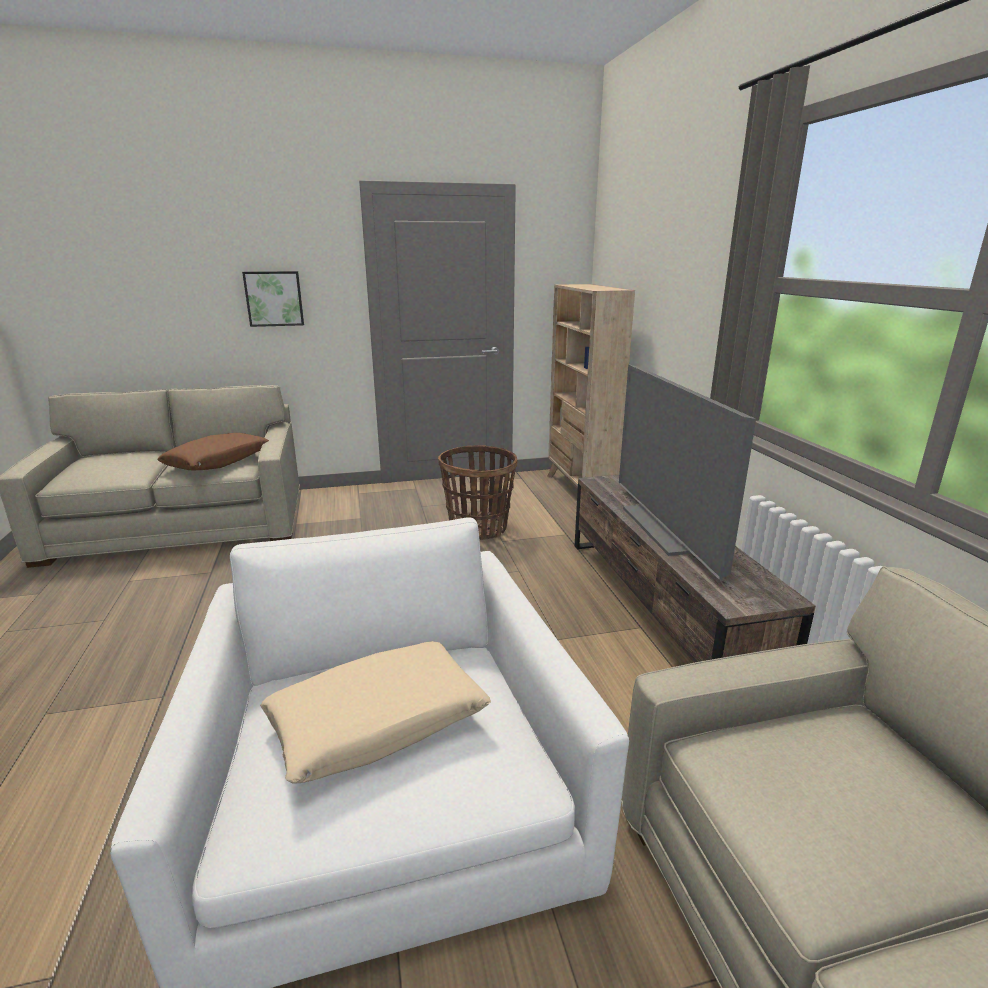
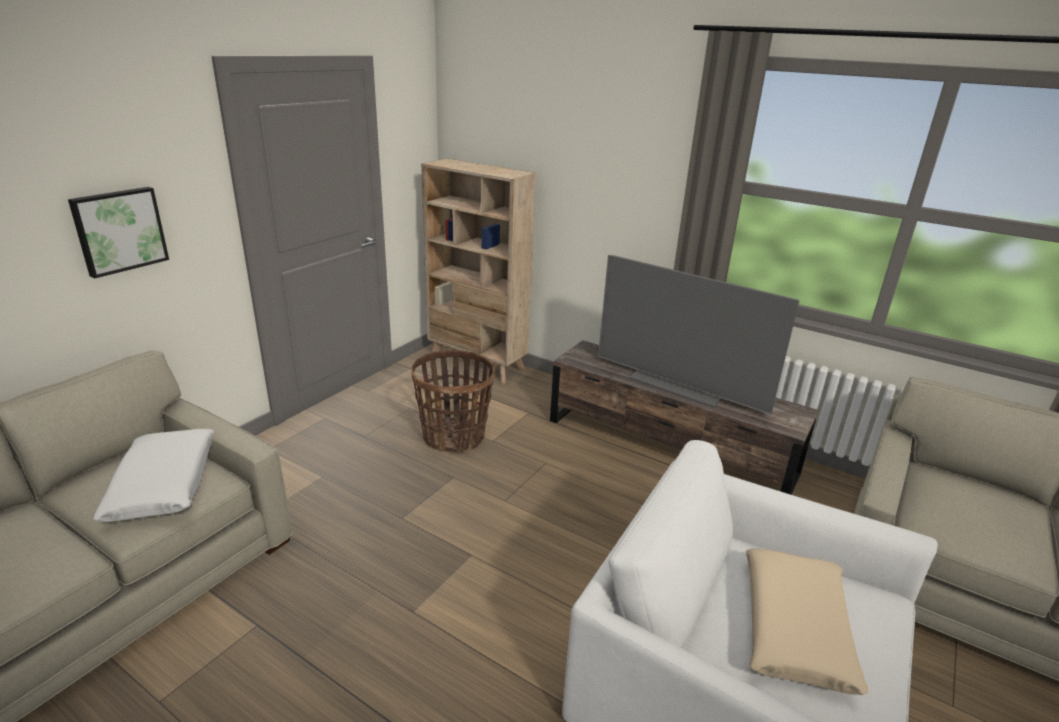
camera: 45 degrees left, 5 degrees up
brown pillow [157,433,269,470] -> white pillow [93,429,214,522]

